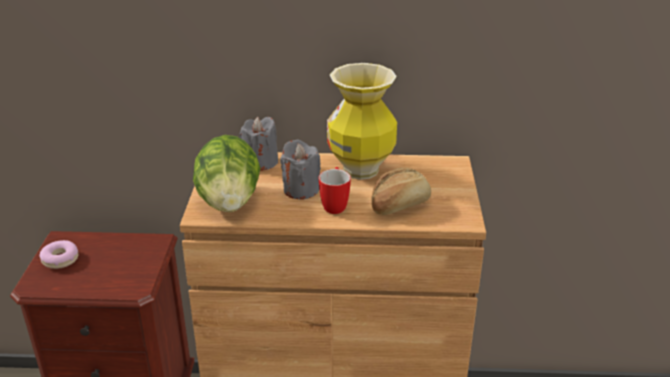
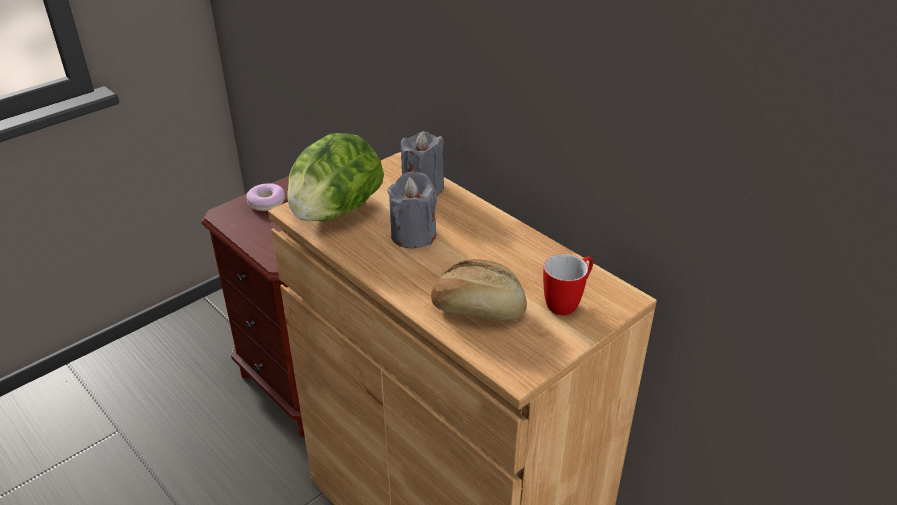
camera: 45 degrees right, 5 degrees up
mug [319,167,351,214] -> mug moved to [543,254,593,315]
vase [327,63,397,180] -> none

